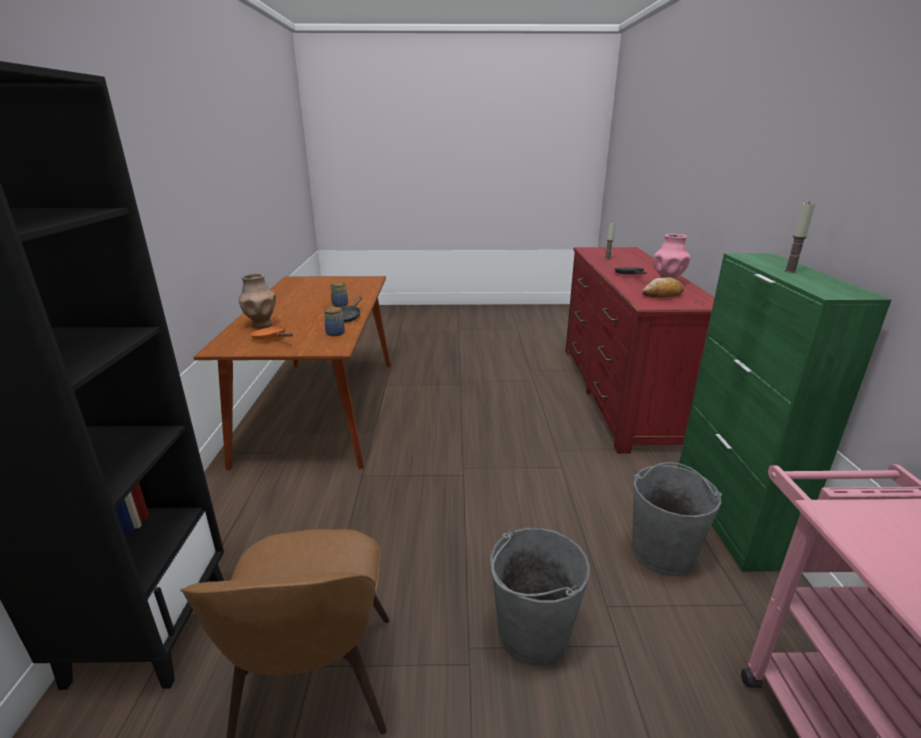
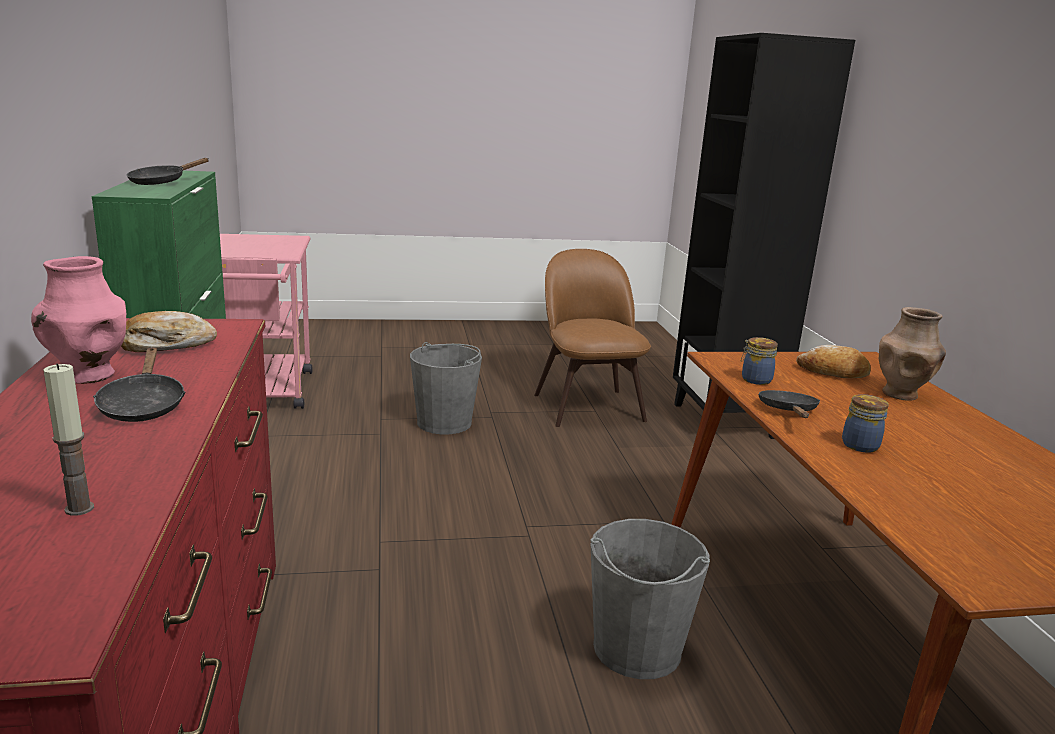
camera: 170 degrees right, 5 degrees down
orange frying pan [251,326,293,340] -> bread [796,345,871,378]
grey bucket [632,462,722,576] -> grey bucket moved to [590,519,710,679]
candle [784,202,815,273] -> black frying pan [127,158,209,185]

